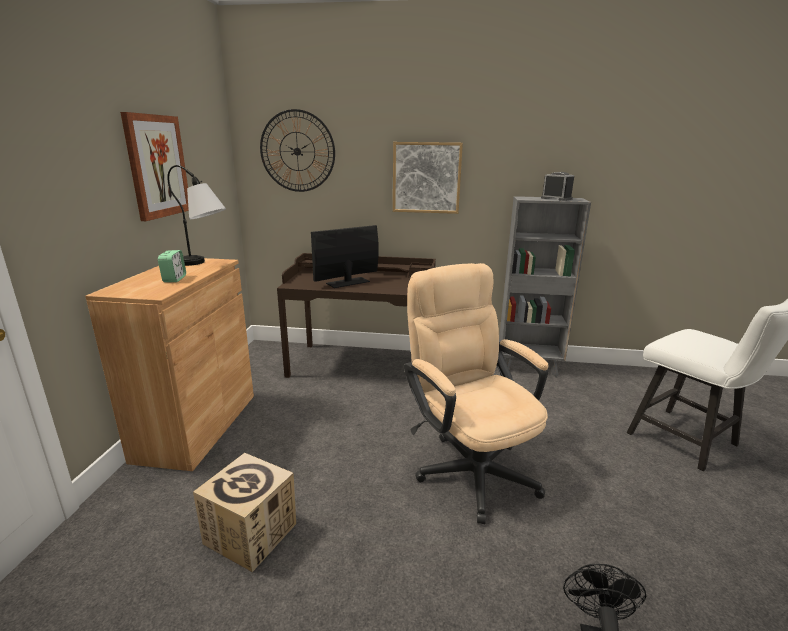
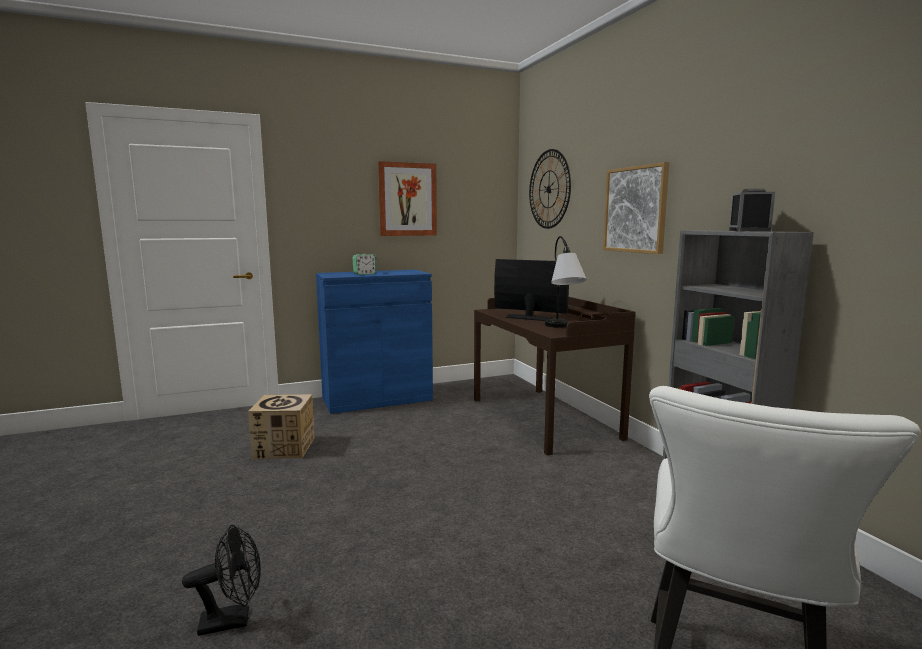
camera: 60 degrees right, 10 degrees down
brown cabinet [85,258,254,471] -> blue cabinet [316,270,433,414]
table lamp [167,165,226,266] -> table lamp moved to [545,236,587,328]
beige office chair [404,263,548,524] -> none

